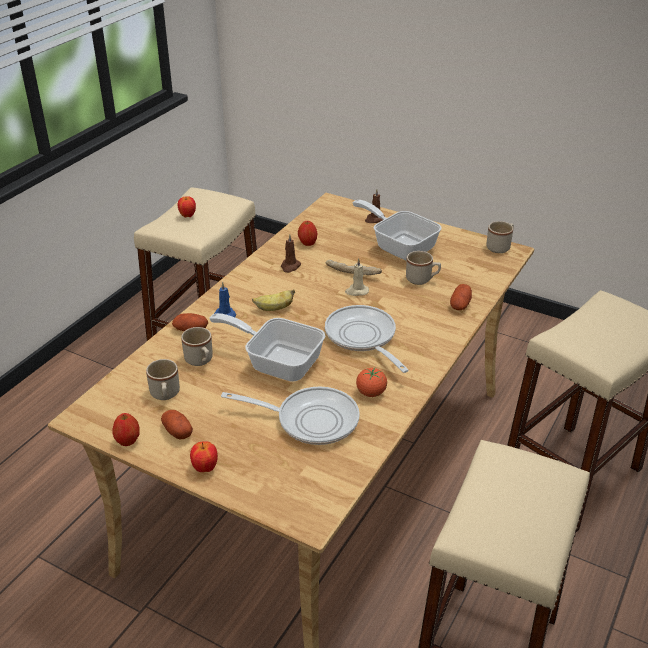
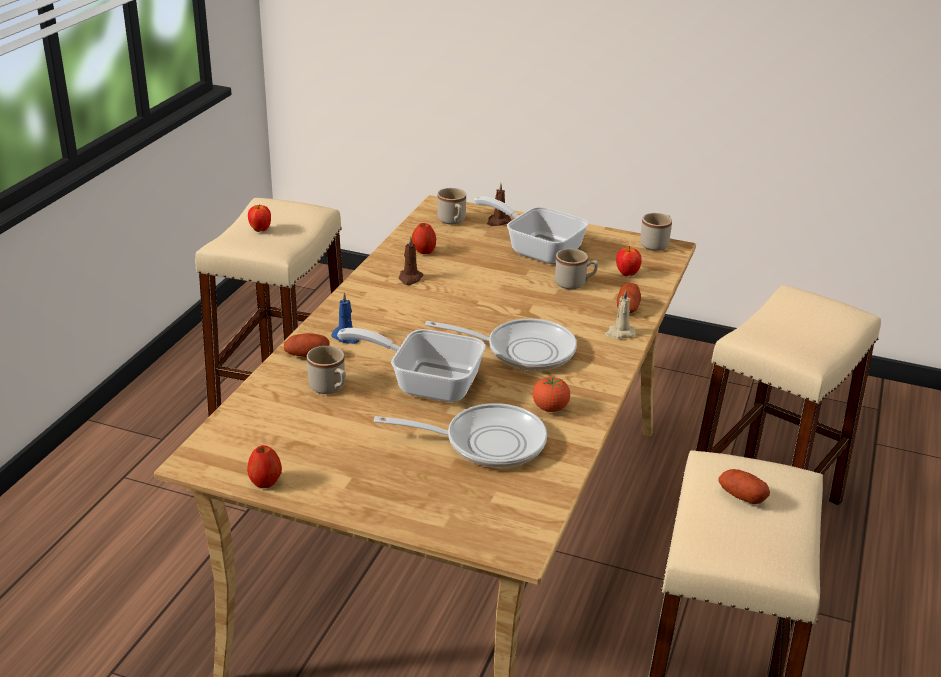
camera: 10 degrees left, 5 degrees down
beige mug [146,359,180,400] -> beige mug moved to [437,188,466,224]
potato [161,410,193,440] -> potato moved to [718,469,770,504]
apple [190,441,218,472] -> apple moved to [616,246,642,276]
banana [252,290,295,311] -> none
frying pan [325,305,409,373] -> frying pan turned 135 degrees clockwise [425,319,577,371]
bread [326,260,382,275] -> none
beige candle [345,258,369,296] -> beige candle moved to [605,290,636,338]

